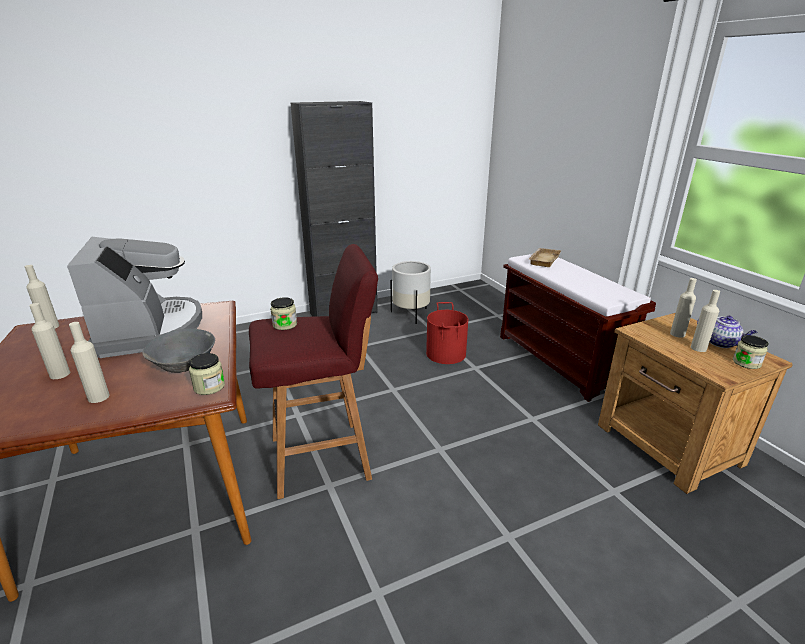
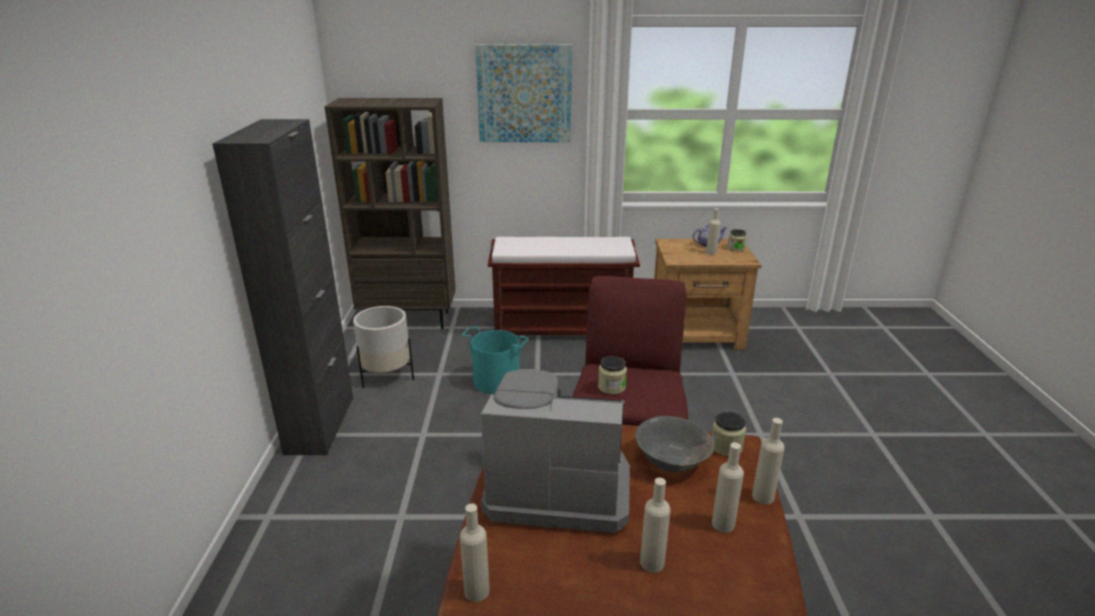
camera: 65 degrees left, 0 degrees up
red bucket [426,302,468,364] -> turquoise bucket [462,326,528,394]
beige tray [529,248,562,267] -> none
beige bottle [670,278,697,338] -> beige bottle moved to [752,418,785,505]
none -> brown bookcase [324,98,456,329]
none -> picture [475,44,572,142]

